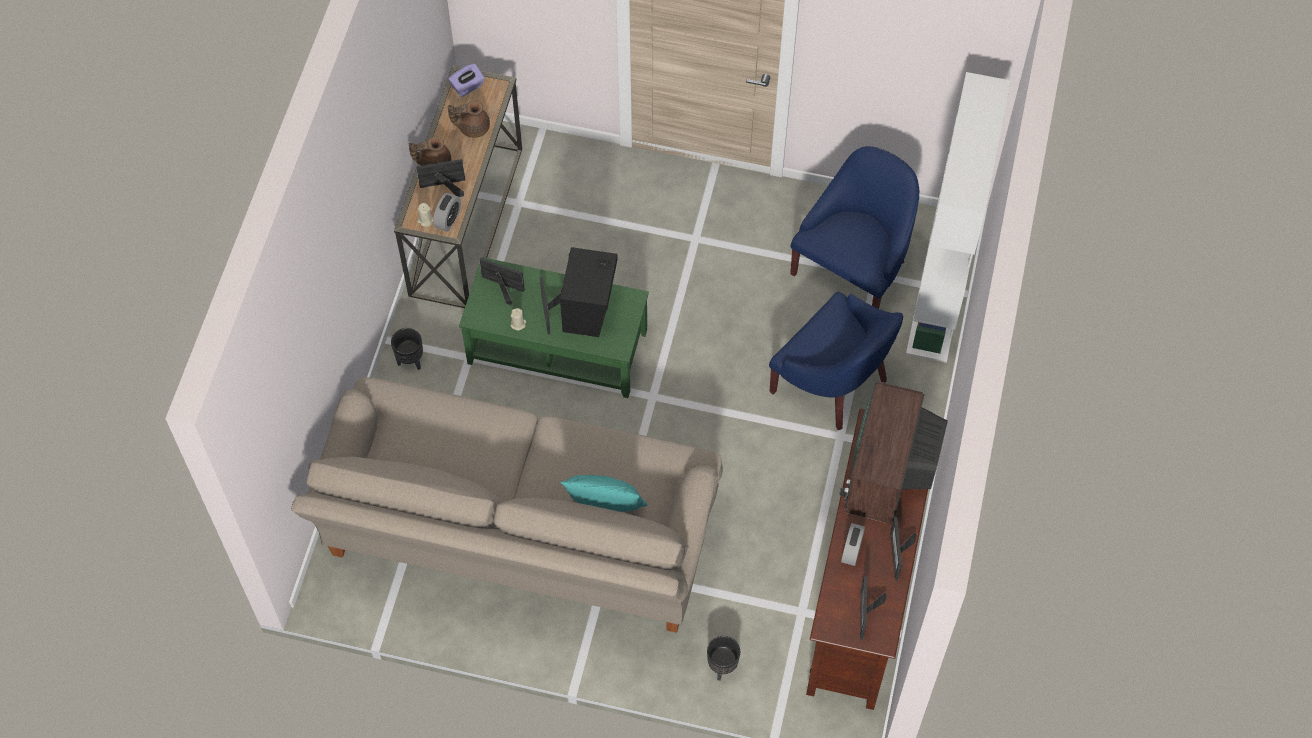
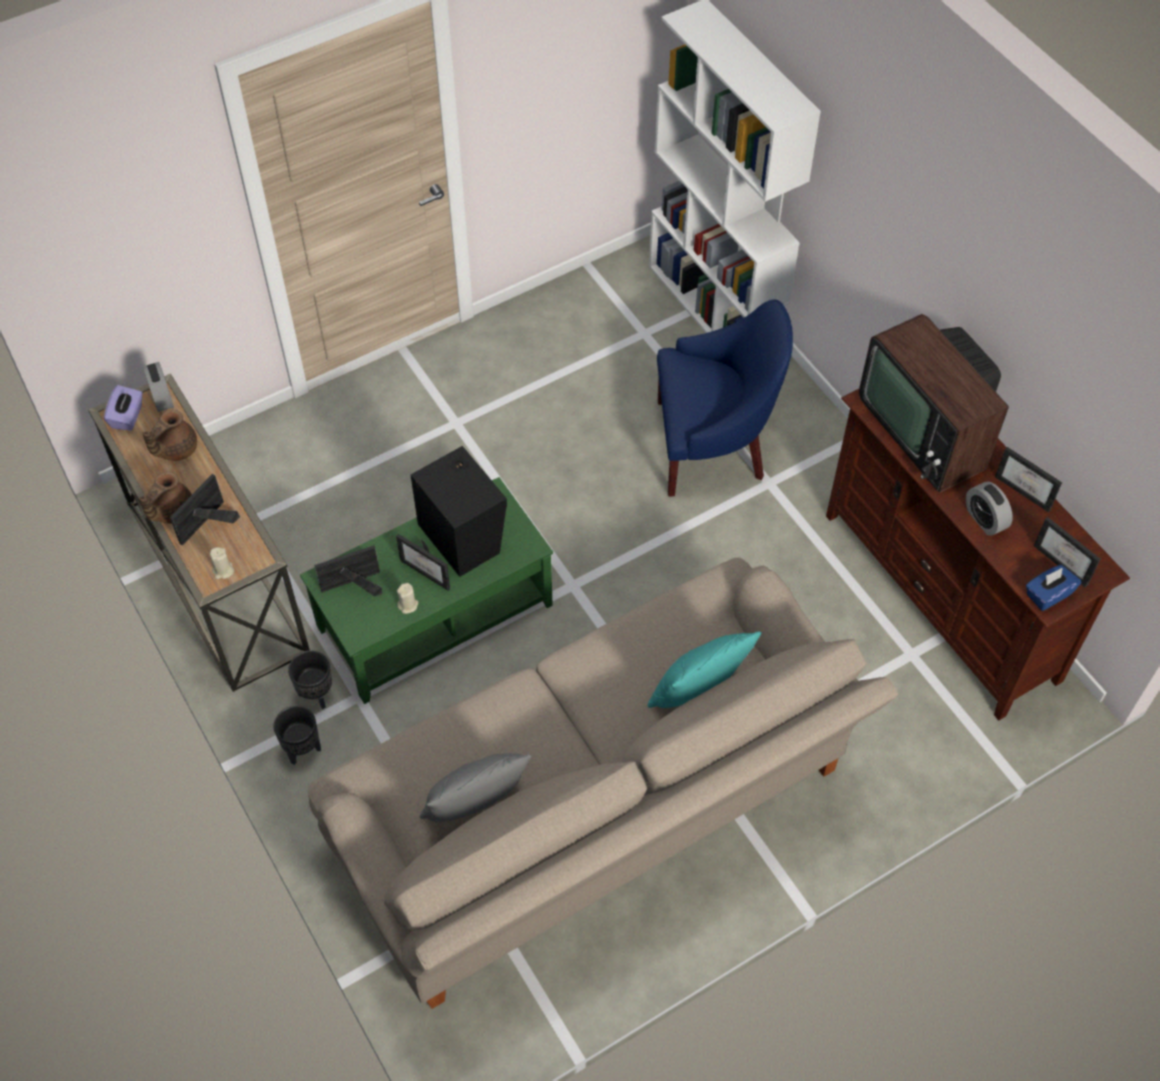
camera: 45 degrees left, 5 degrees down
alarm clock [433,193,461,232] -> alarm clock moved to [143,362,174,412]
black planter [707,636,740,681] -> black planter moved to [288,650,332,709]
blue armchair [790,146,919,309] -> none
none -> grey pillow [420,753,531,822]
none -> blue tissue box [1026,565,1081,611]

